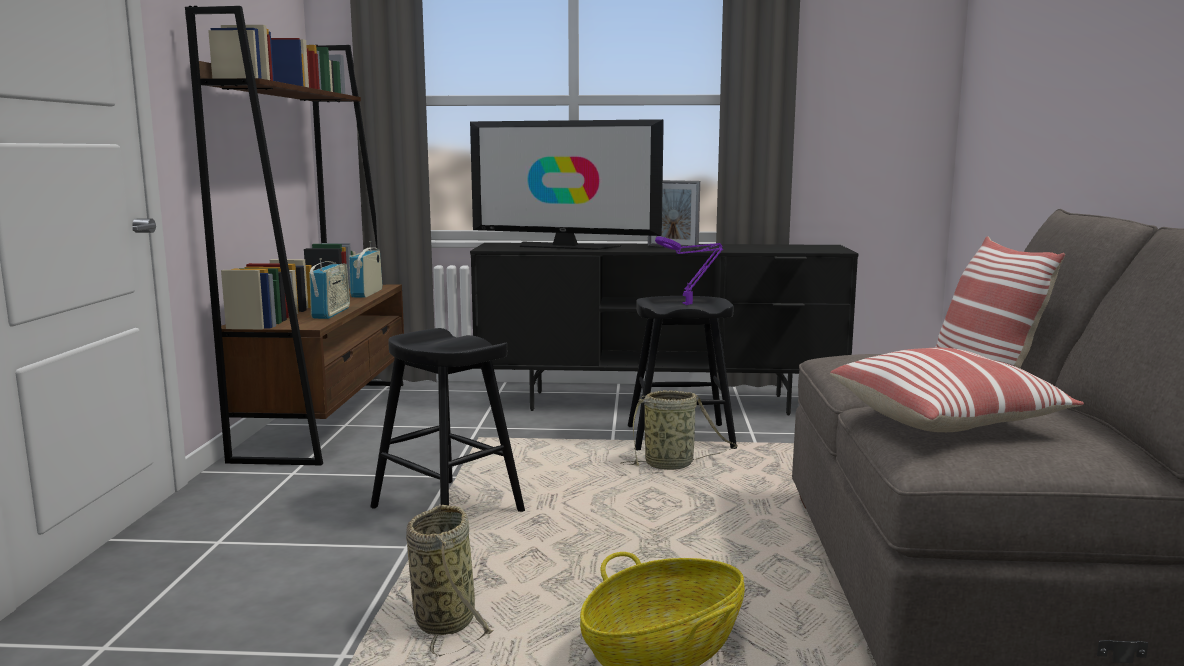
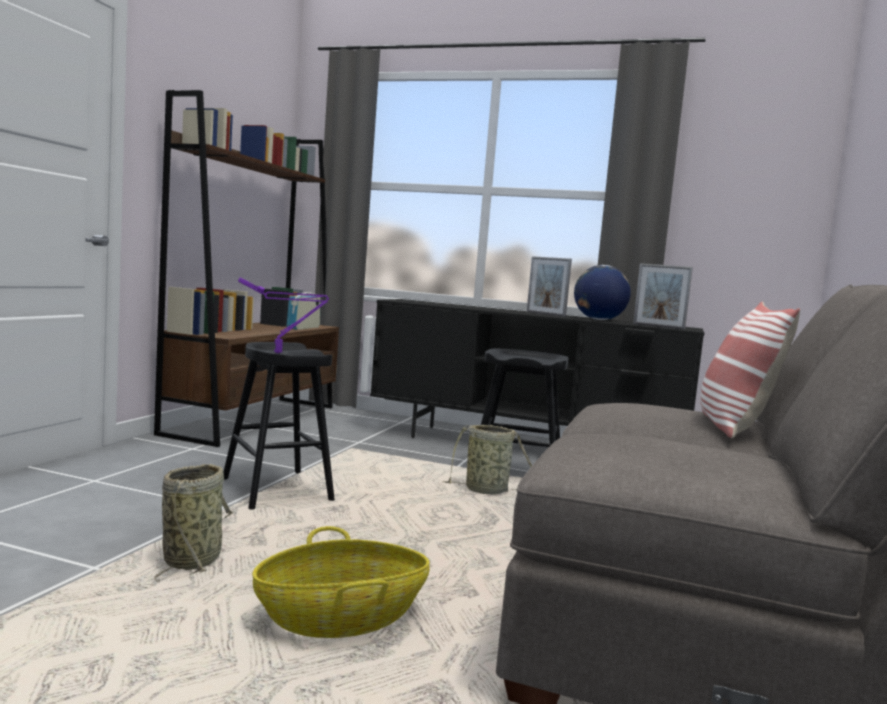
camera: 15 degrees right, 5 degrees down
radio [309,258,350,319] -> none
television [470,119,664,250] -> none
purple table lamp [655,237,723,305] -> purple table lamp moved to [238,278,329,353]
pillow [830,348,1084,432] -> none
none -> globe [574,265,631,320]
none -> picture frame [633,263,693,330]

